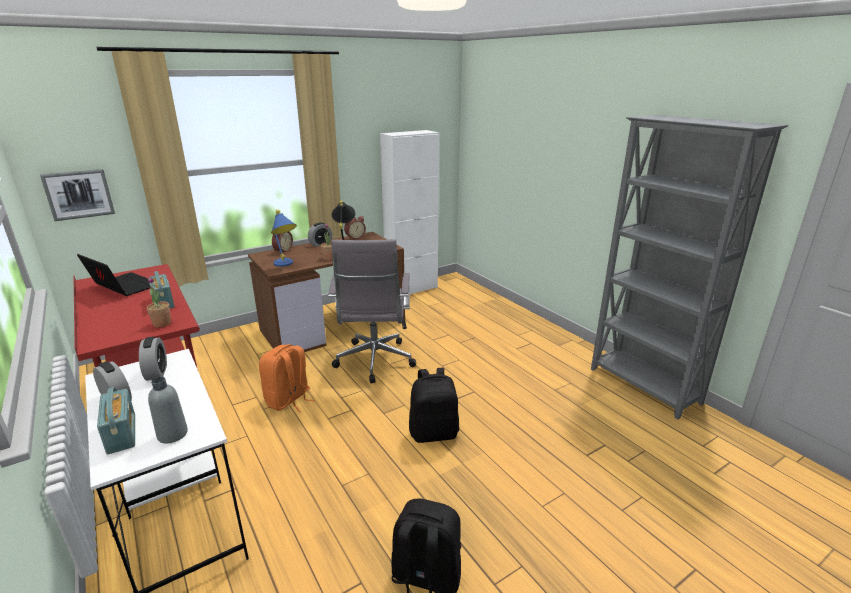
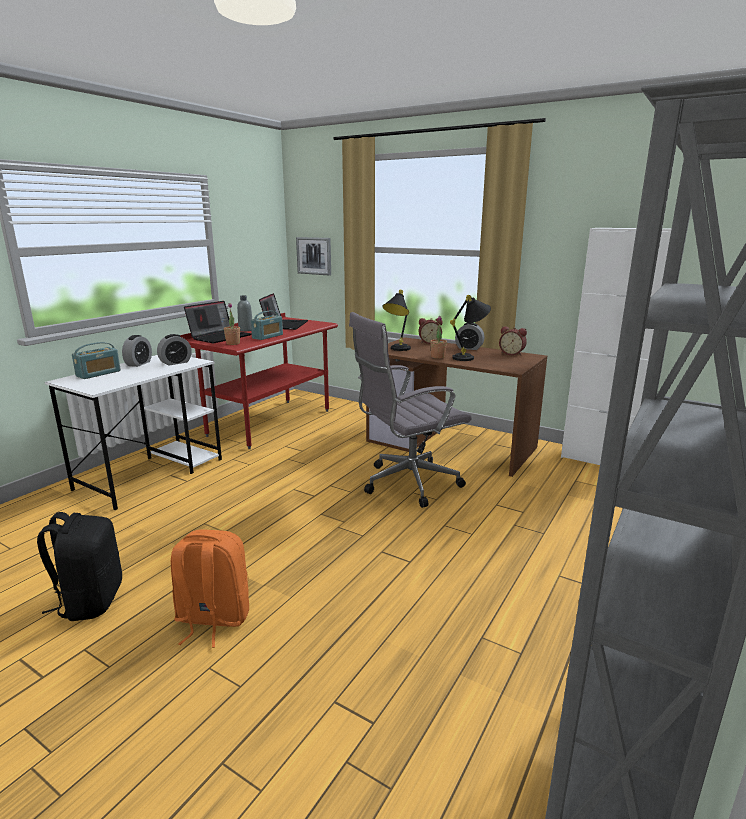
camera: 65 degrees right, 5 degrees down
grey bottle [148,376,188,444] -> grey bottle moved to [237,295,252,332]
orange backpack [259,344,315,412] -> orange backpack moved to [171,529,249,648]
blue table lamp [271,210,297,267] -> black table lamp [382,290,411,351]
black backpack [409,368,459,443] -> none
none -> laptop [184,301,251,343]

